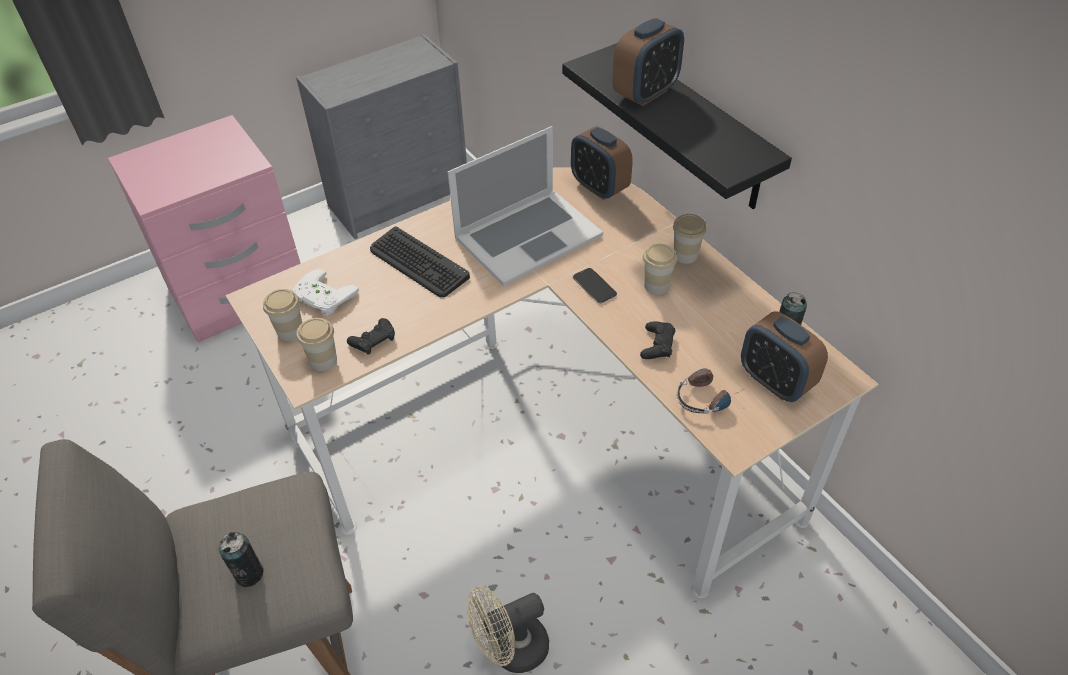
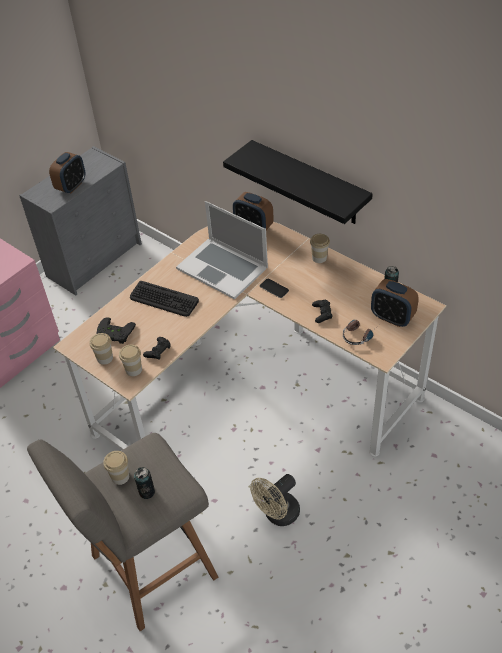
camera: 15 degrees left, 0 degrees up
white game controller [292,269,359,316] -> black game controller [97,317,136,344]
laptop [448,126,603,286] -> laptop turned 90 degrees clockwise [176,201,268,299]
alarm clock [612,18,684,106] -> alarm clock moved to [49,152,85,193]
cup [643,244,677,295] -> cup moved to [103,451,129,485]

